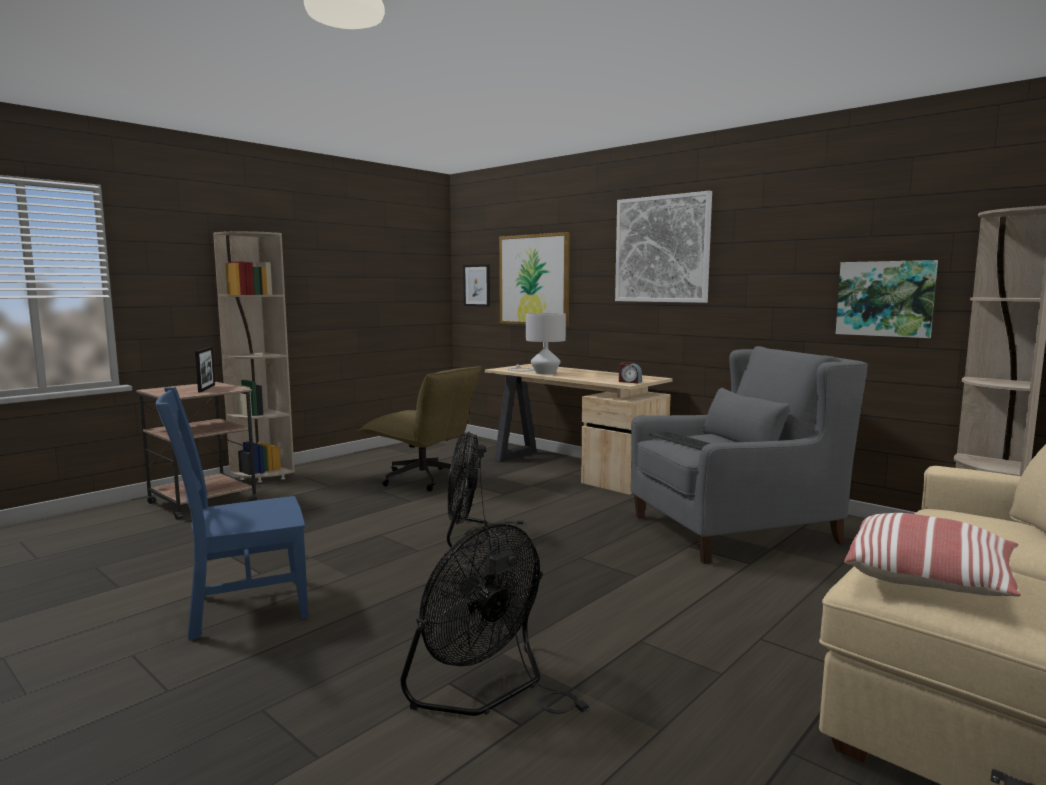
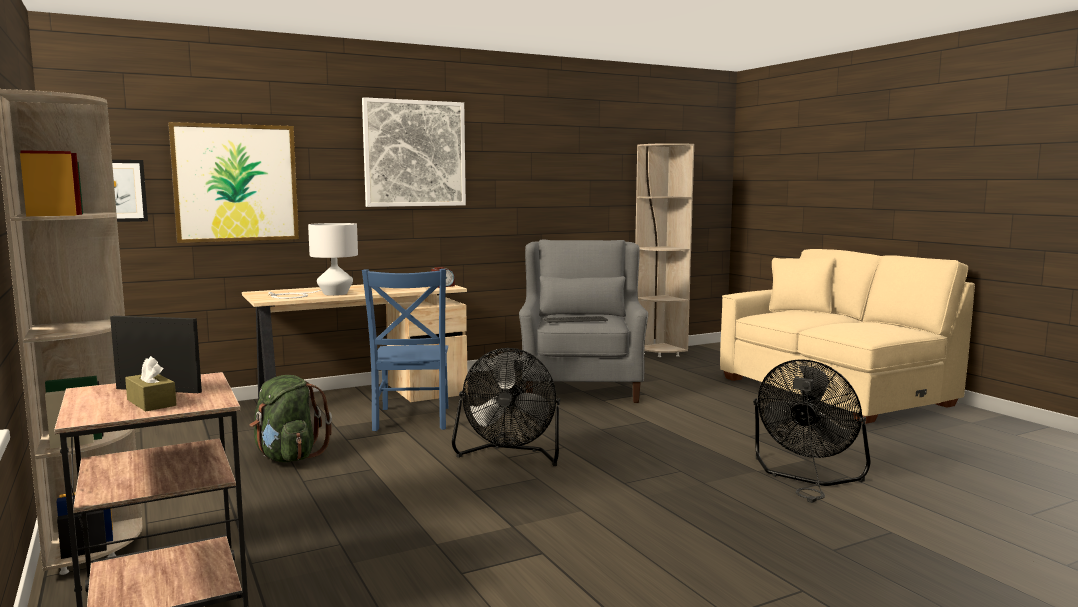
camera: 70 degrees left, 0 degrees up
blue chair [156,387,308,641] -> blue chair moved to [362,269,448,431]
beige office chair [357,367,483,491] -> green backpack [249,375,332,462]
black fan [401,524,589,716] -> black fan turned 150 degrees clockwise [753,359,871,503]
picture [836,260,938,338] -> none
pillow [844,513,1021,596] -> none
none -> brown tissue box [125,356,177,412]

